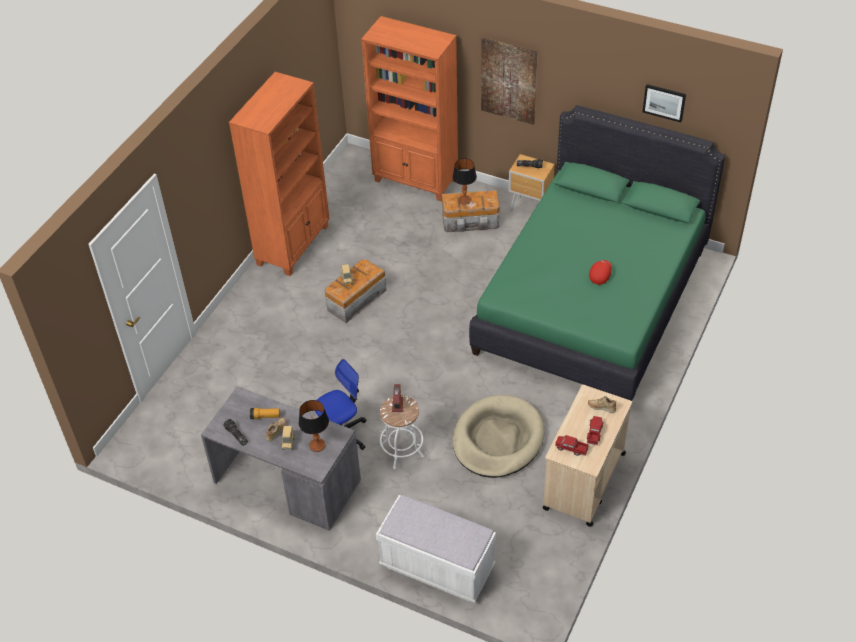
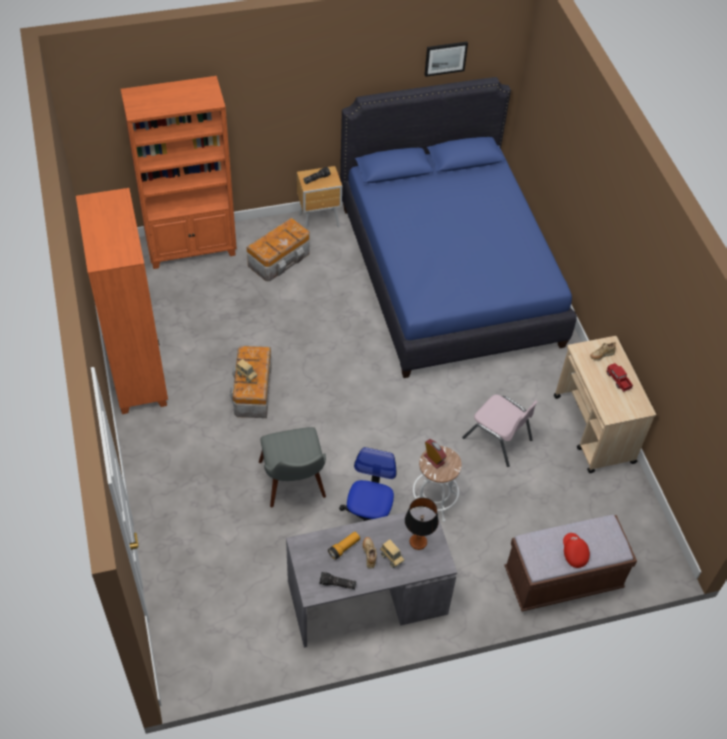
camera: 45 degrees left, 5 degrees up
white bench [376,495,496,603] -> brown bench [504,515,637,611]
table lamp [453,158,477,205] -> none
beige dog bed [453,395,544,478] -> pink chair [462,394,538,467]
green bed [469,105,725,401] -> blue bed [340,77,577,378]
picture [481,38,538,125] -> none
toy truck [555,435,589,456] -> none
red cap [589,260,612,285] -> red cap moved to [563,533,590,568]
none -> grey chair [259,427,326,508]

